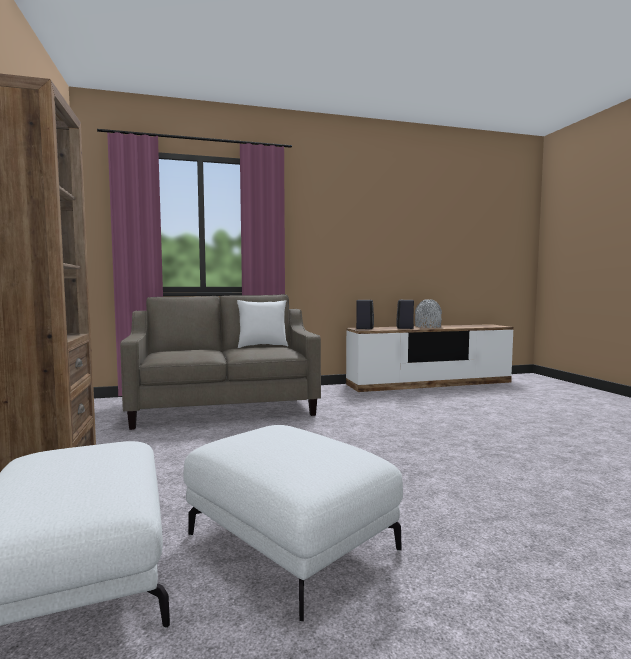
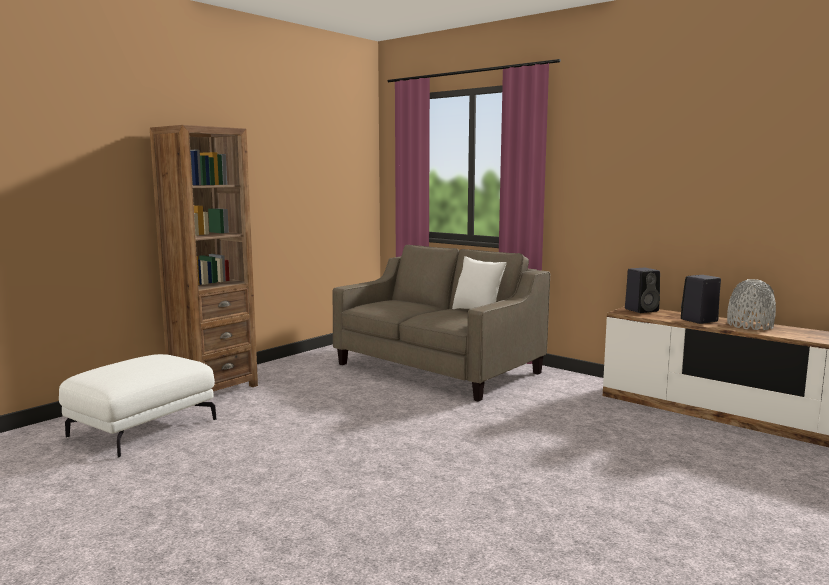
camera: 55 degrees right, 5 degrees up
white ottoman [183,425,403,622] -> none

